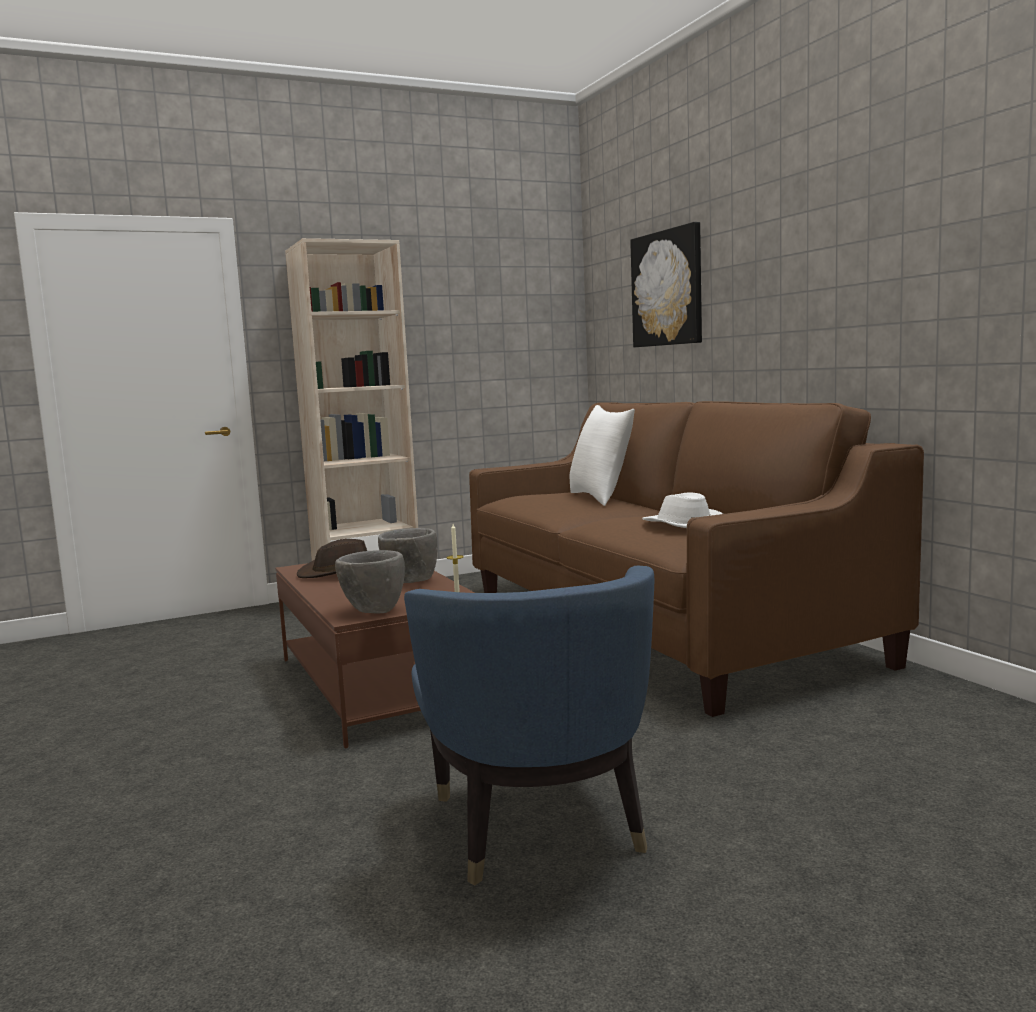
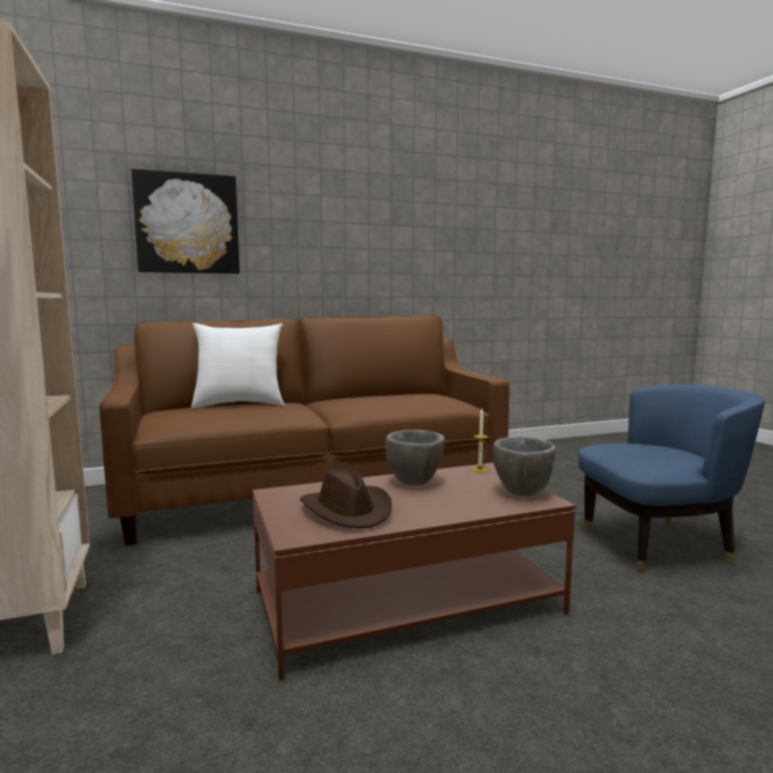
camera: 85 degrees left, 0 degrees up
white hat [642,493,723,528] -> none

